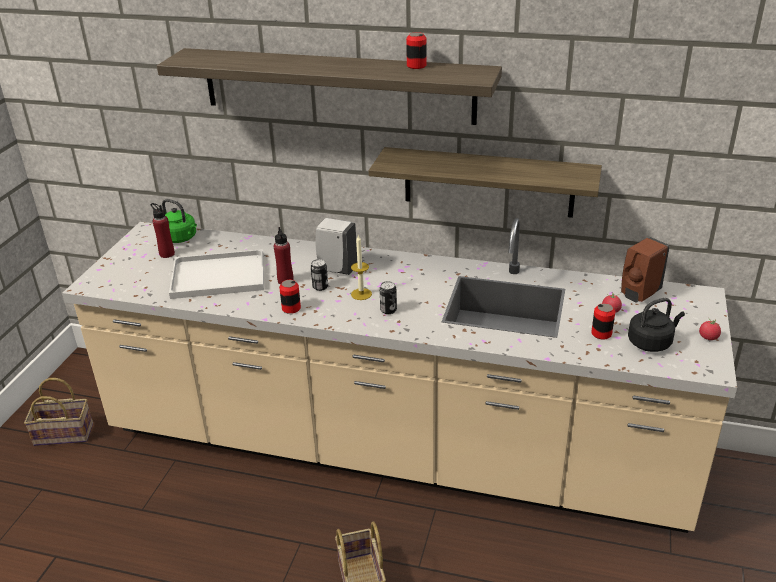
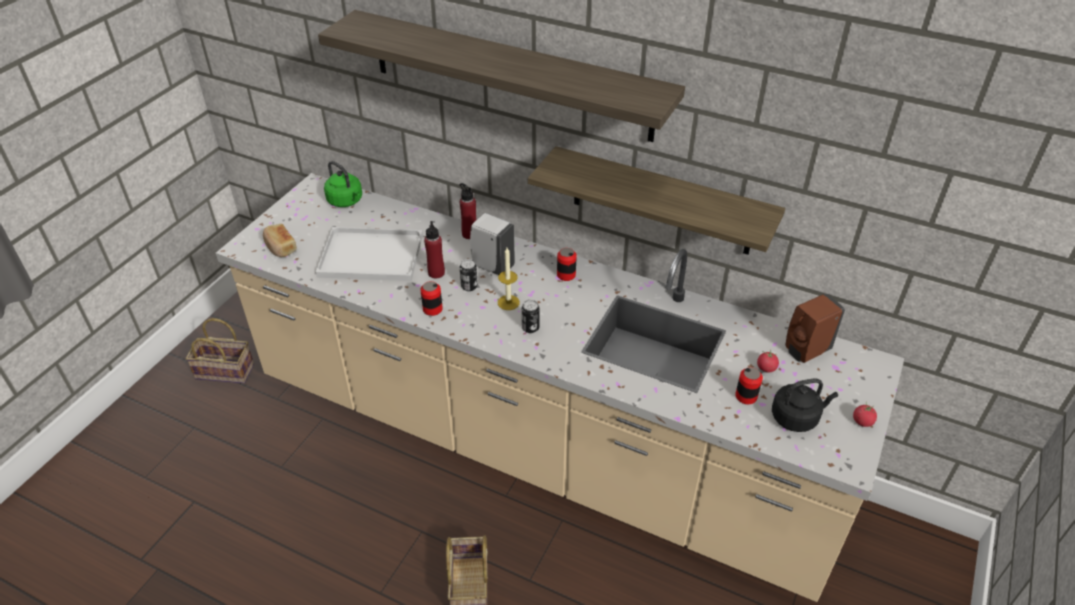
camera: 10 degrees right, 10 degrees up
red bottle [151,203,175,258] -> red bottle moved to [460,183,477,239]
can [406,32,427,69] -> can moved to [557,248,577,281]
none -> bread [263,224,297,257]

